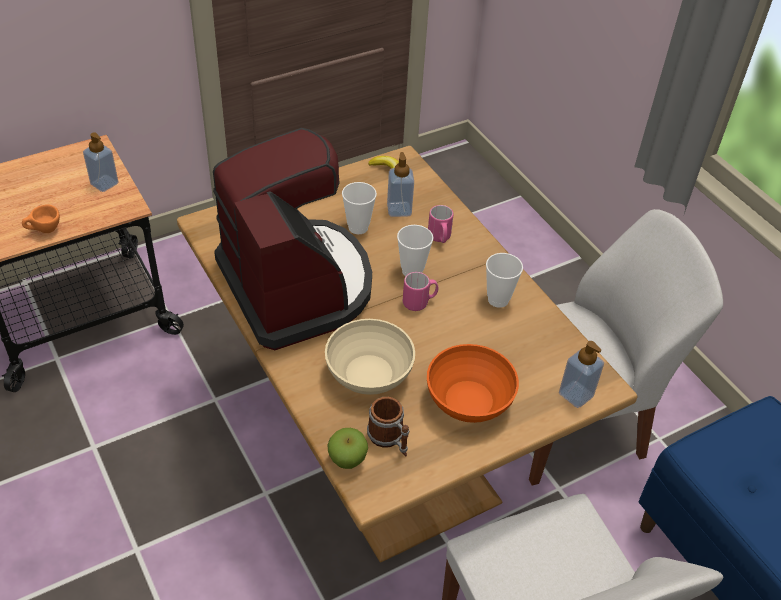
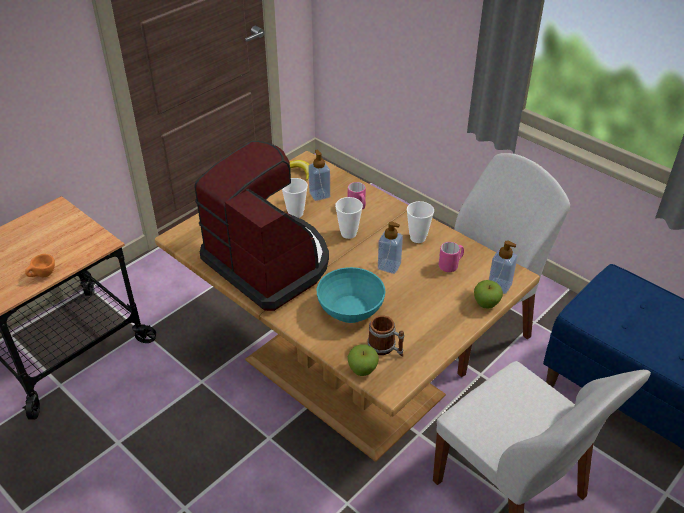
camera: 15 degrees left, 5 degrees down
soap dispenser [83,132,119,192] -> soap dispenser moved to [378,221,403,274]
beige bowl [325,319,415,395] -> turquoise bowl [317,267,385,323]
pink mug [403,272,438,311] -> pink mug moved to [439,242,464,272]
orange bowl [427,344,519,423] -> none
none -> apple [474,280,503,308]

